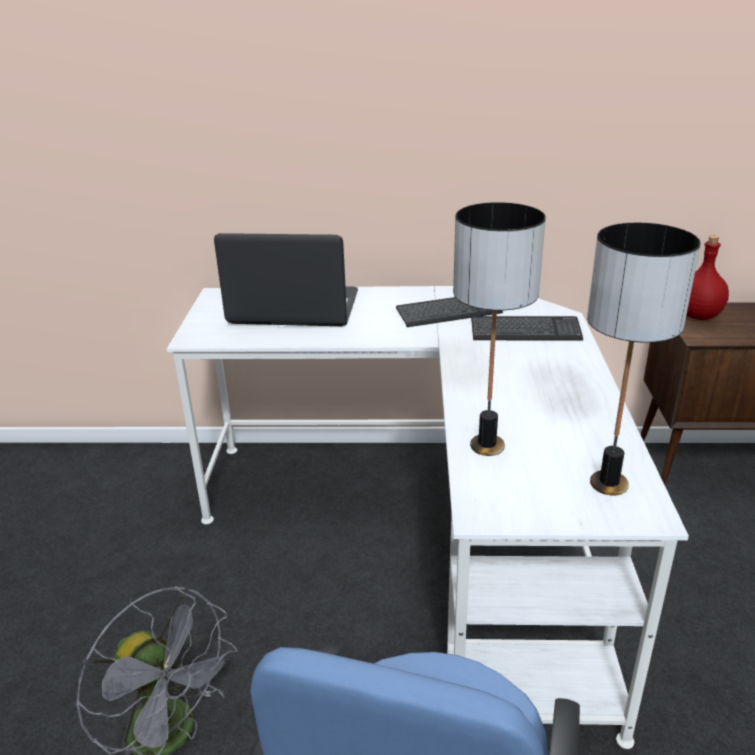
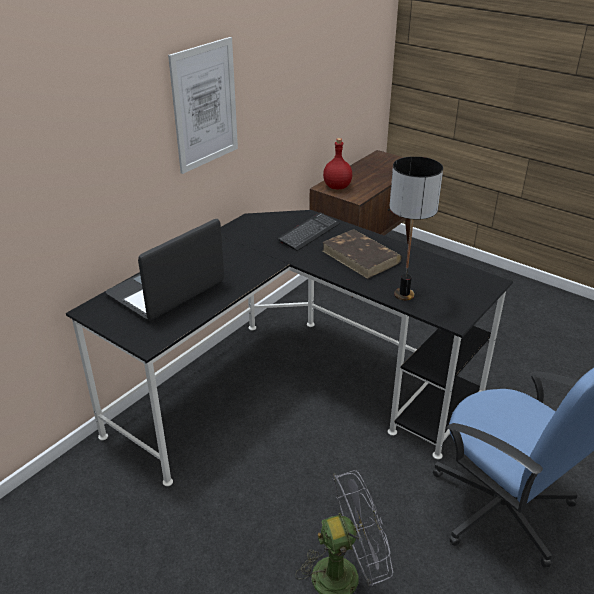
camera: 55 degrees left, 5 degrees up
white desk [167,286,689,749] -> black desk [66,210,513,486]
keyboard [396,297,503,327] -> none
table lamp [587,223,701,496] -> none
none -> picture [168,37,238,174]
none -> brown book [322,229,402,279]

